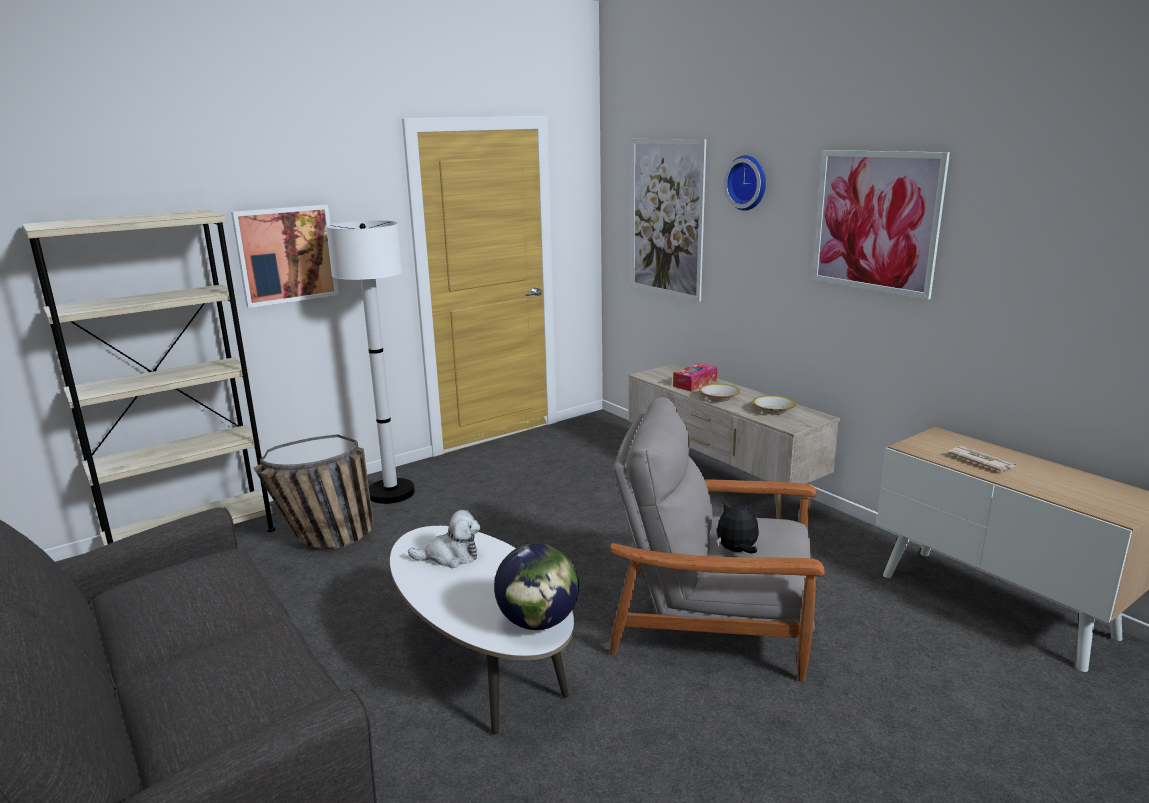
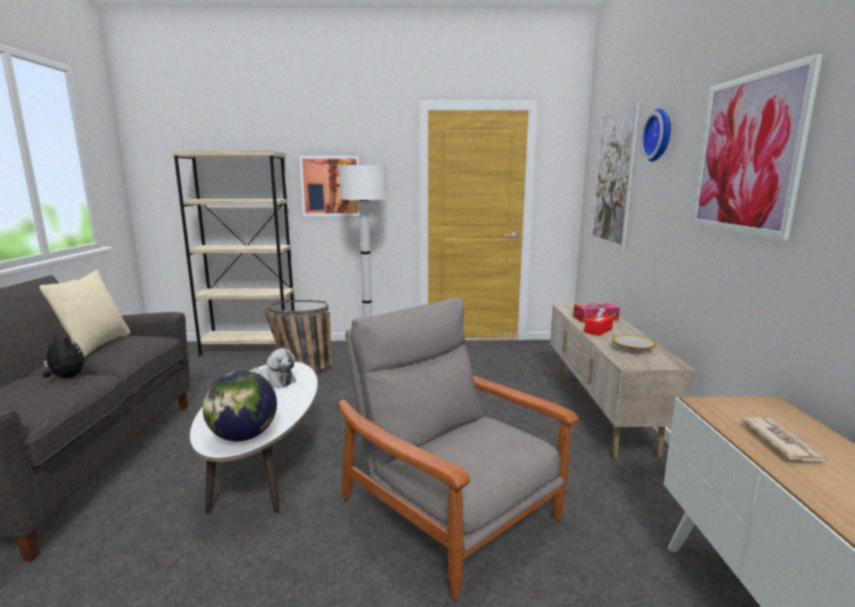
camera: 35 degrees right, 5 degrees down
bowl [699,384,740,402] -> red tissue box [584,307,613,336]
plush toy [717,501,759,554] -> plush toy moved to [42,332,84,378]
none -> beige pillow [39,270,131,357]

